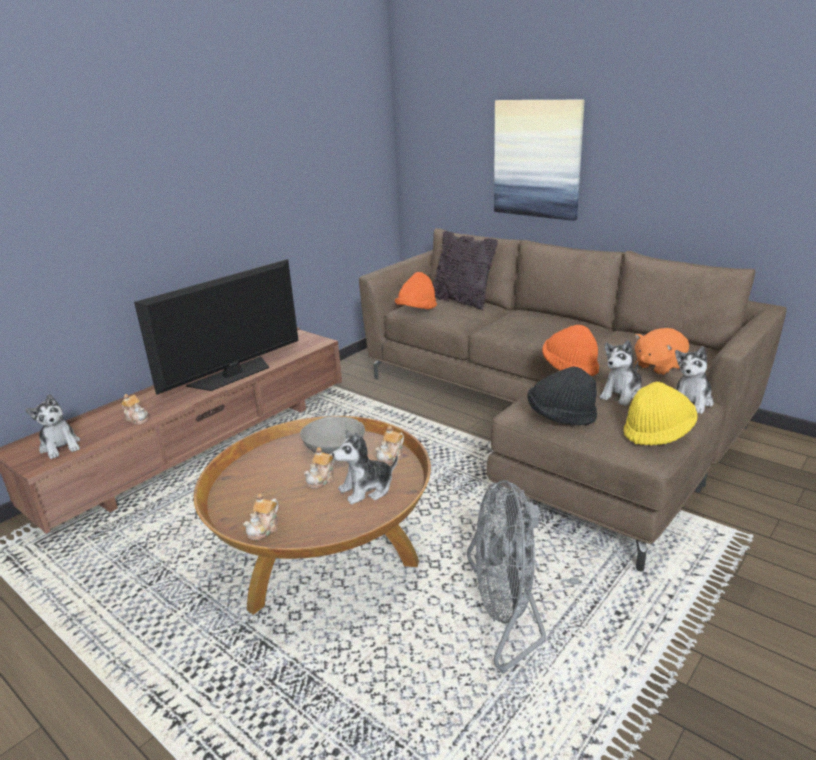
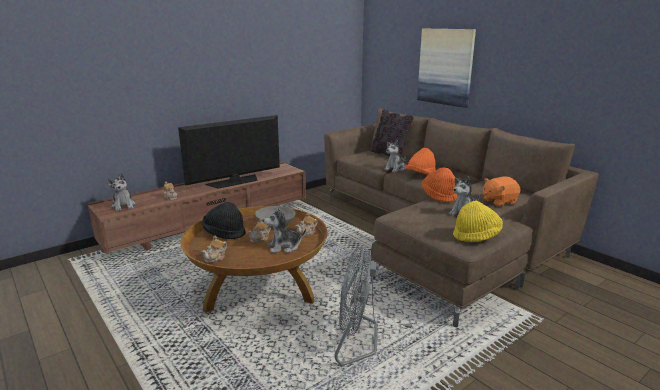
camera: 10 degrees right, 5 degrees down
orange hat [395,272,437,309] -> orange hat moved to [405,148,436,175]
black hat [527,367,597,426] -> black hat moved to [202,202,246,239]
plush toy [675,346,713,414] -> plush toy moved to [384,140,406,173]

